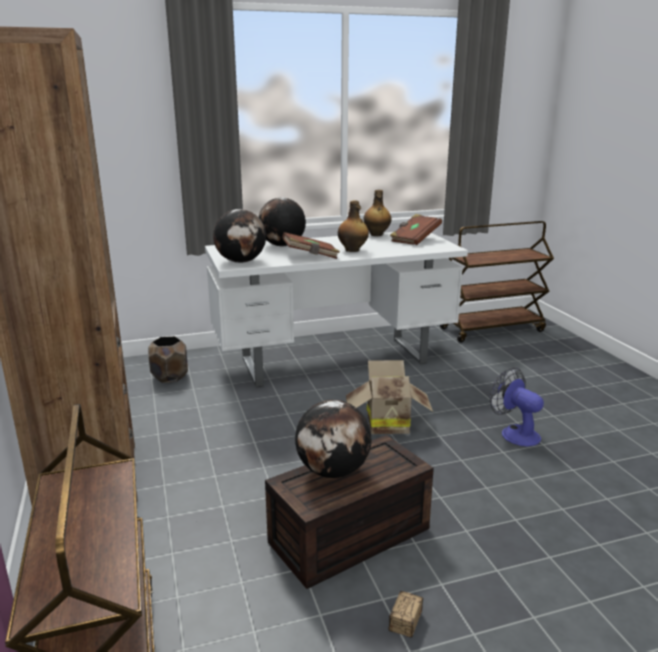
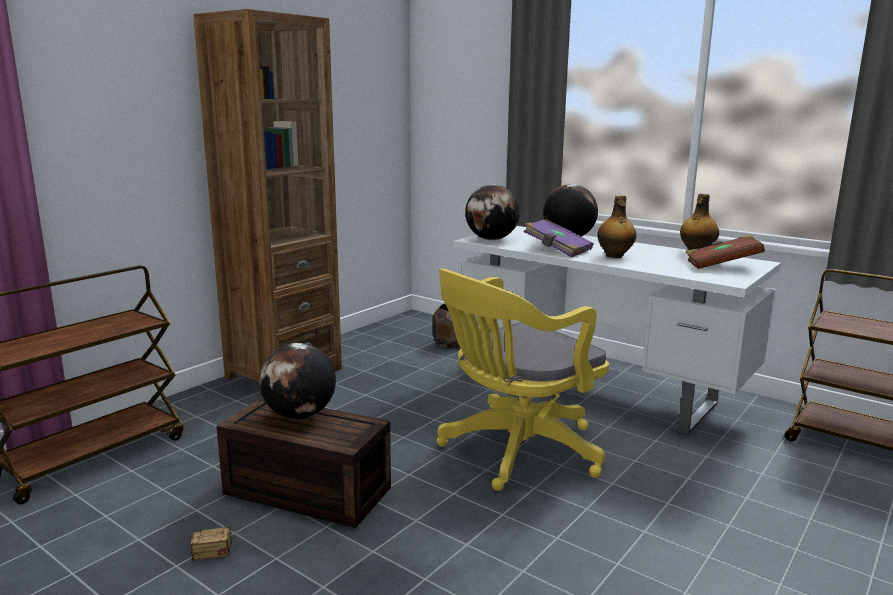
camera: 55 degrees right, 5 degrees down
brown book [282,232,340,259] -> purple book [524,219,593,257]
cardboard box [346,360,433,434] -> yellow office chair [436,269,609,491]
fan [490,367,544,447] -> none

